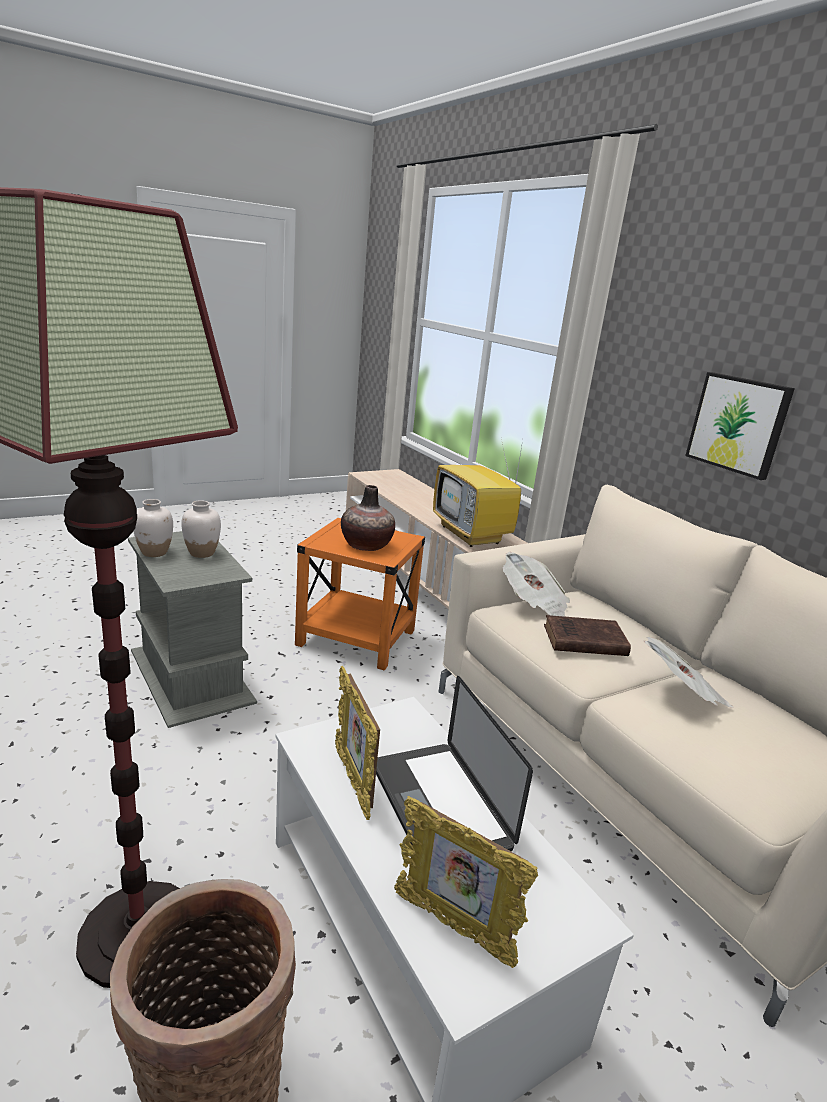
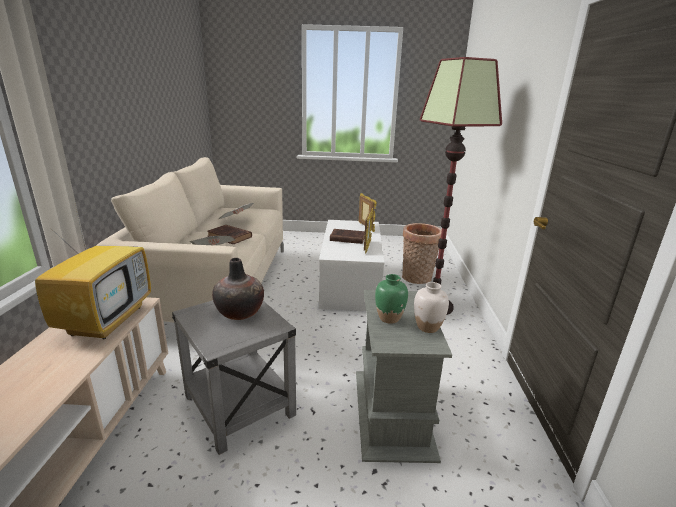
camera: 145 degrees left, 0 degrees up
white vase [181,500,221,558] -> green vase [375,274,408,324]
orange side table [295,518,425,670] -> grey side table [172,300,296,455]
laptop [376,676,533,852] -> brown book [330,229,365,244]
picture [685,372,795,480] -> none

